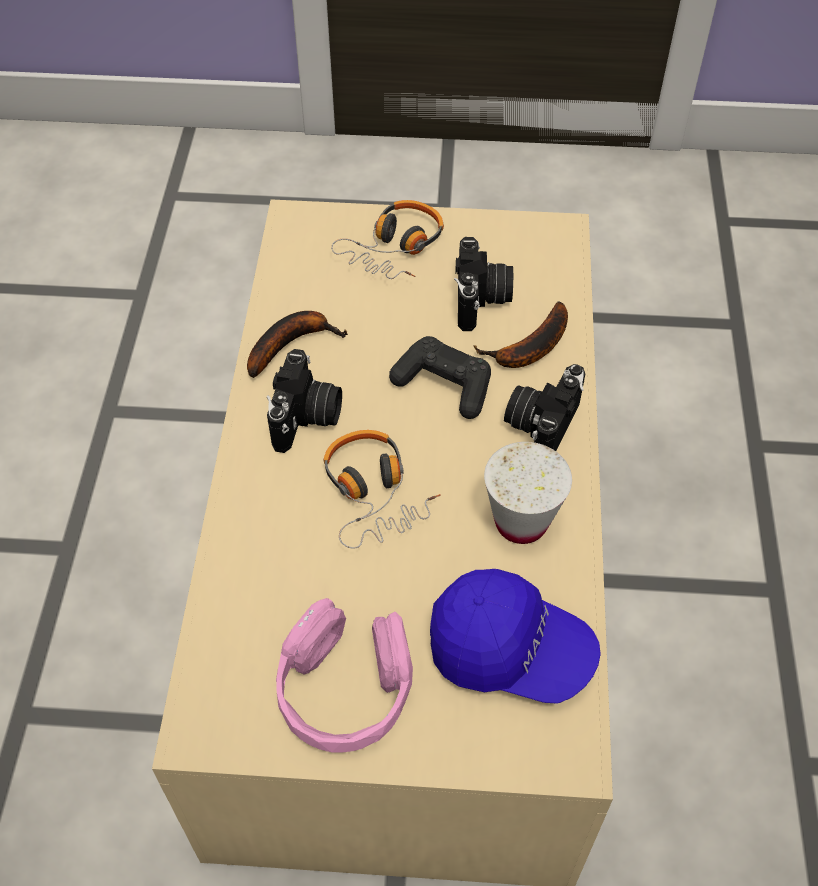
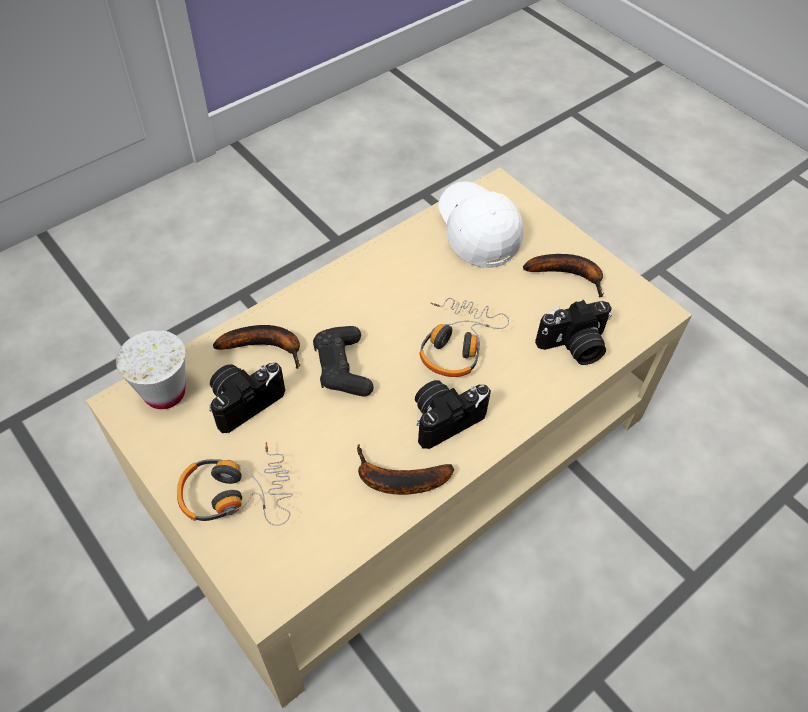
camera: 135 degrees left, 0 degrees up
pink headphones [276,598,413,752] -> banana [523,254,604,297]
blue cap [430,569,601,704] -> white cap [438,181,523,268]
white cup [484,442,572,544] -> white cup moved to [116,330,185,409]
camera [504,364,585,451] -> camera moved to [535,300,612,365]

